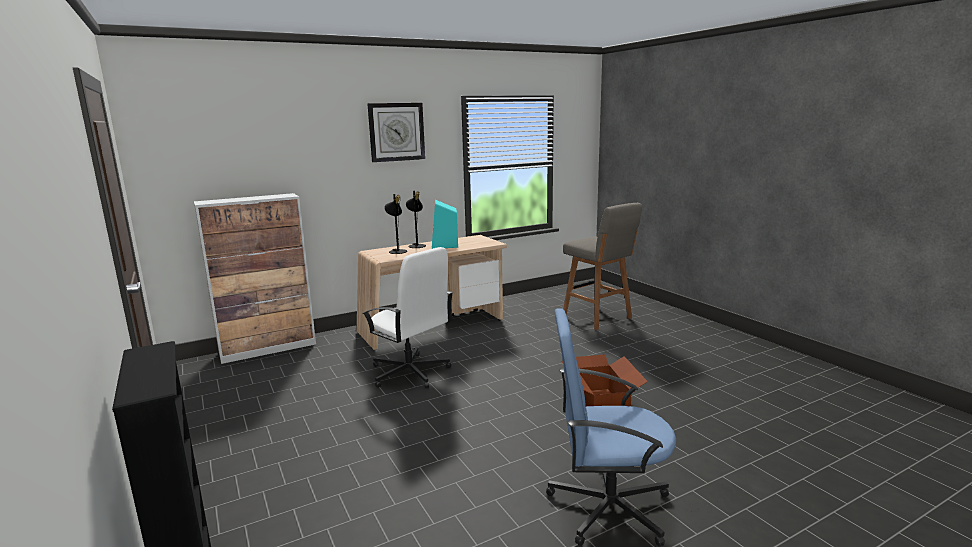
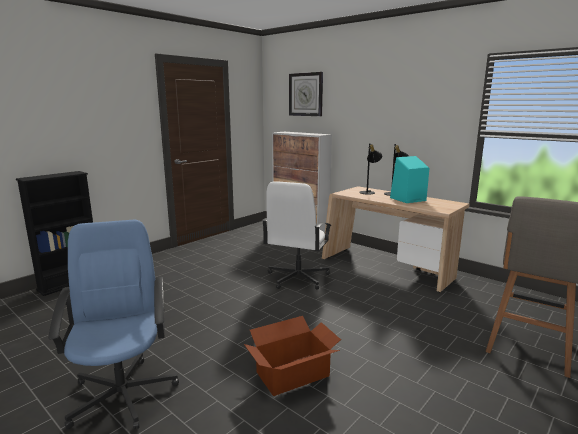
camera: 70 degrees right, 0 degrees up
wall clock [367,103,425,162] -> wall clock moved to [289,72,323,116]

